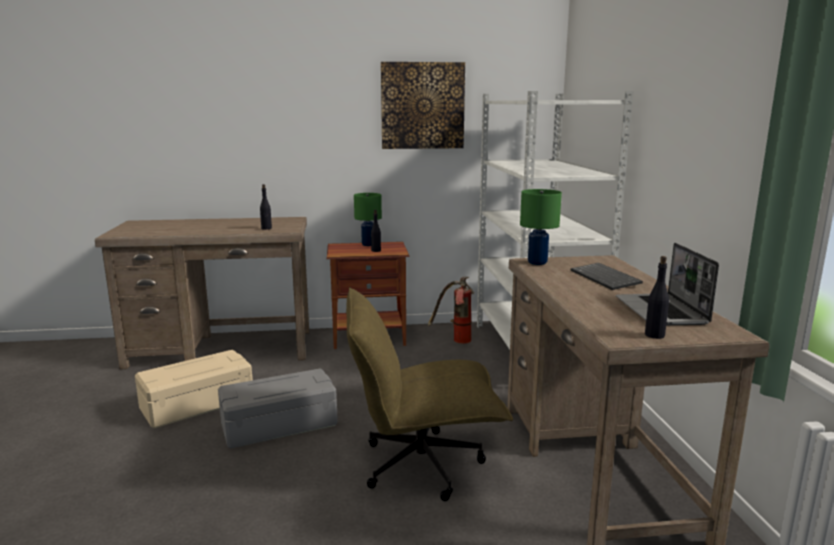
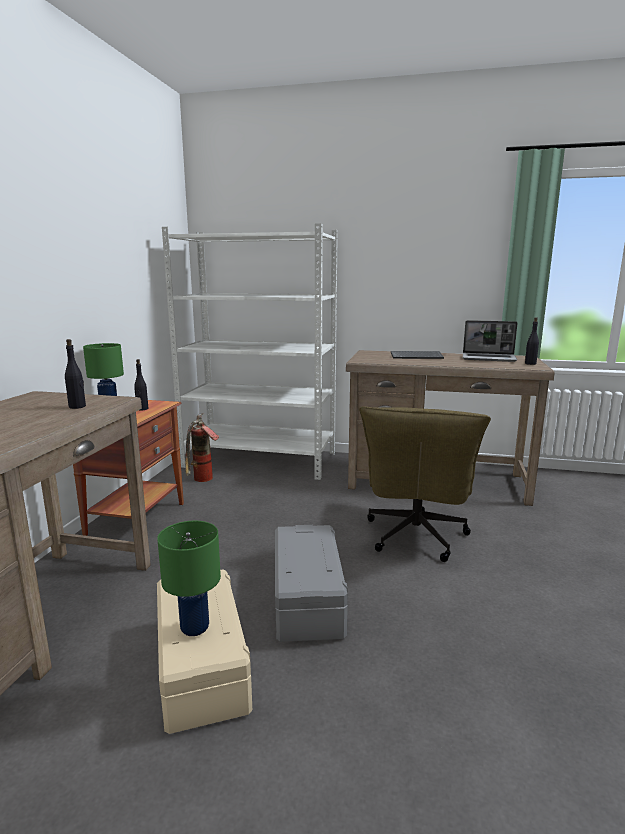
camera: 70 degrees left, 0 degrees up
picture [381,62,465,149] -> none
green table lamp [520,189,562,265] -> green table lamp moved to [157,521,221,636]

